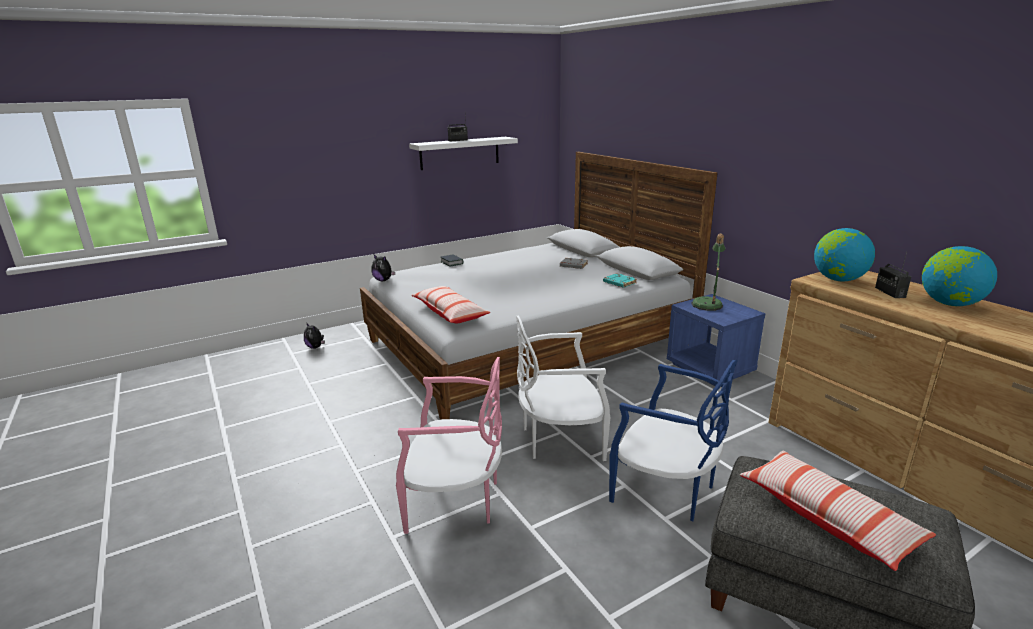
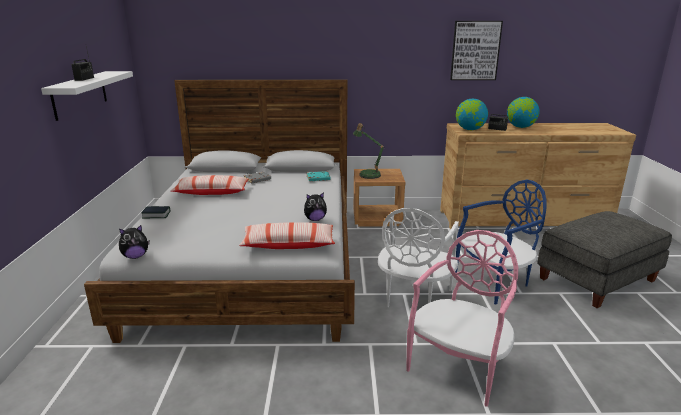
camera: 60 degrees left, 0 degrees up
plush toy [304,323,325,349] -> plush toy moved to [304,192,327,221]
blue nightstand [667,294,765,386] -> brown nightstand [353,169,405,226]
pillow [740,450,936,571] -> pillow moved to [171,175,249,195]
none -> picture [450,21,503,80]

